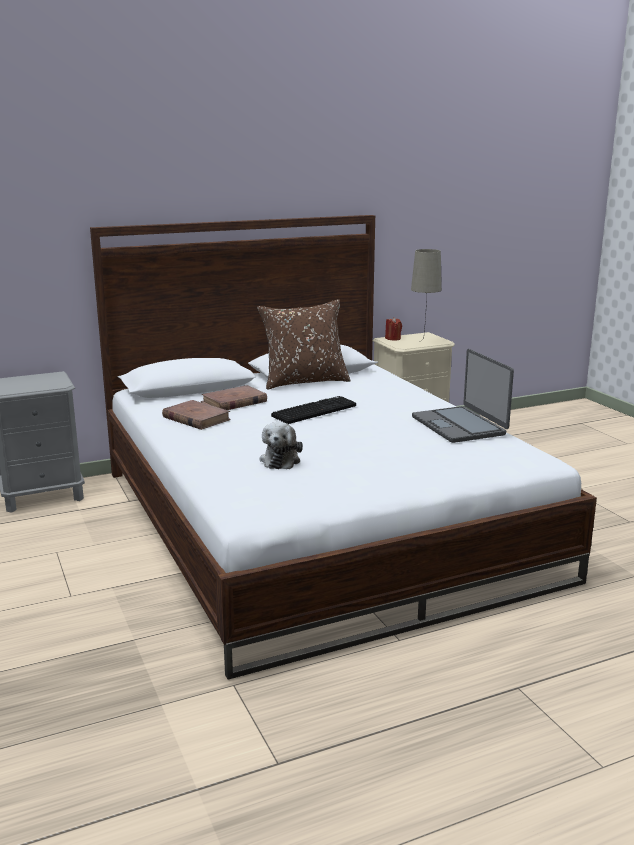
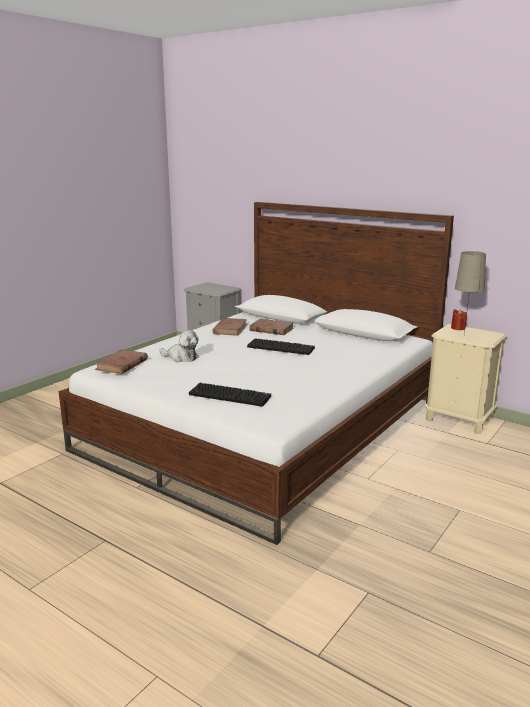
camera: 60 degrees right, 0 degrees up
brown pillow [257,299,351,390] -> none
plush toy [260,422,303,469] -> plush toy turned 135 degrees counterclockwise [159,330,199,362]
laptop [412,349,514,443] -> none
none -> brown book [95,349,148,374]
none -> keyboard [189,383,271,407]

